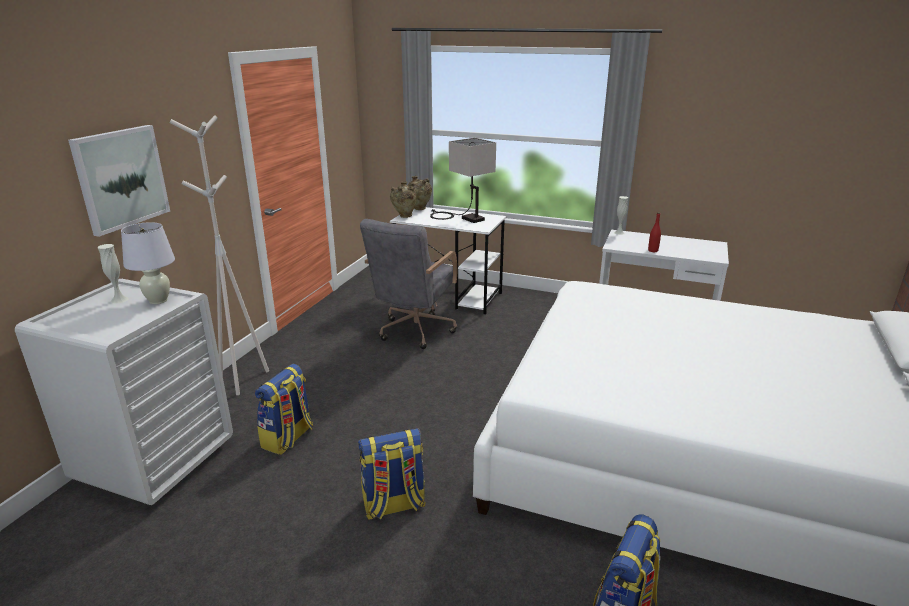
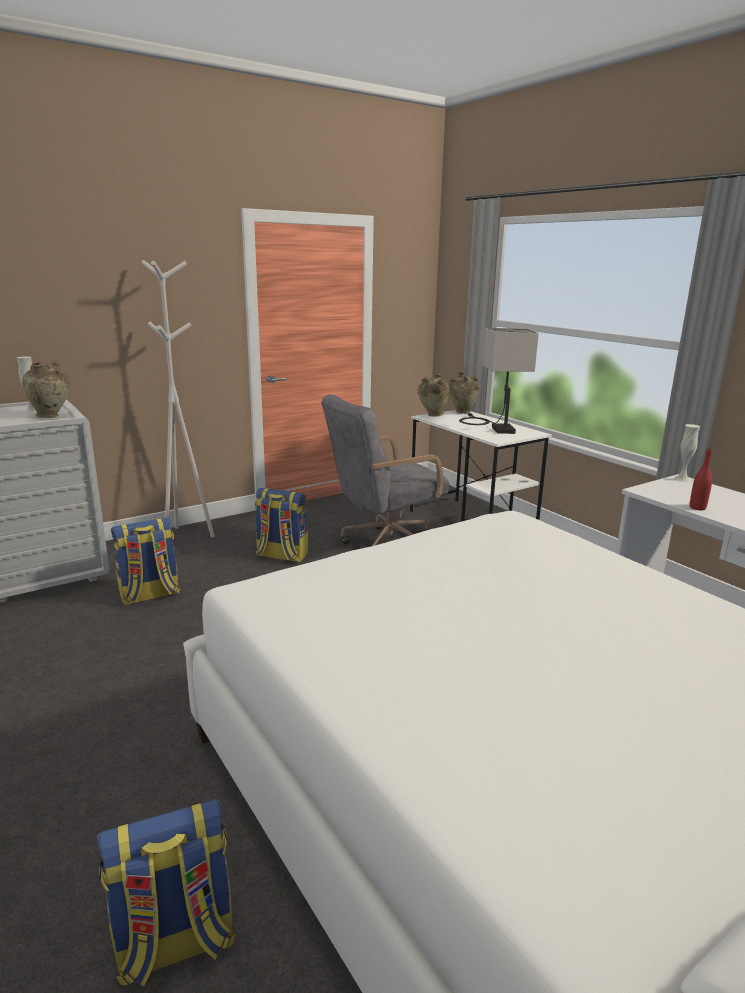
camera: 35 degrees right, 5 degrees down
picture [68,125,170,237] -> none
white table lamp [121,222,175,304] -> beige vase [22,360,70,418]
backpack [358,429,426,520] -> backpack moved to [255,488,308,562]

